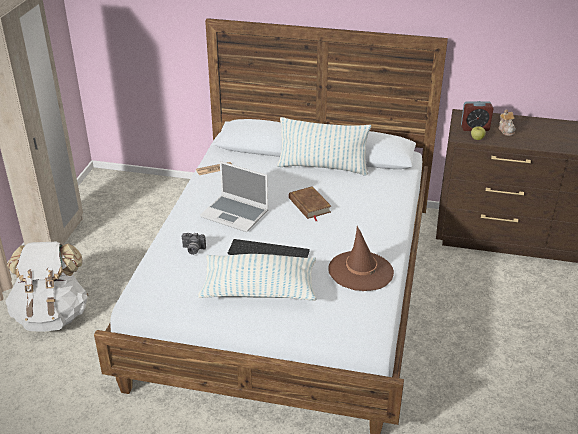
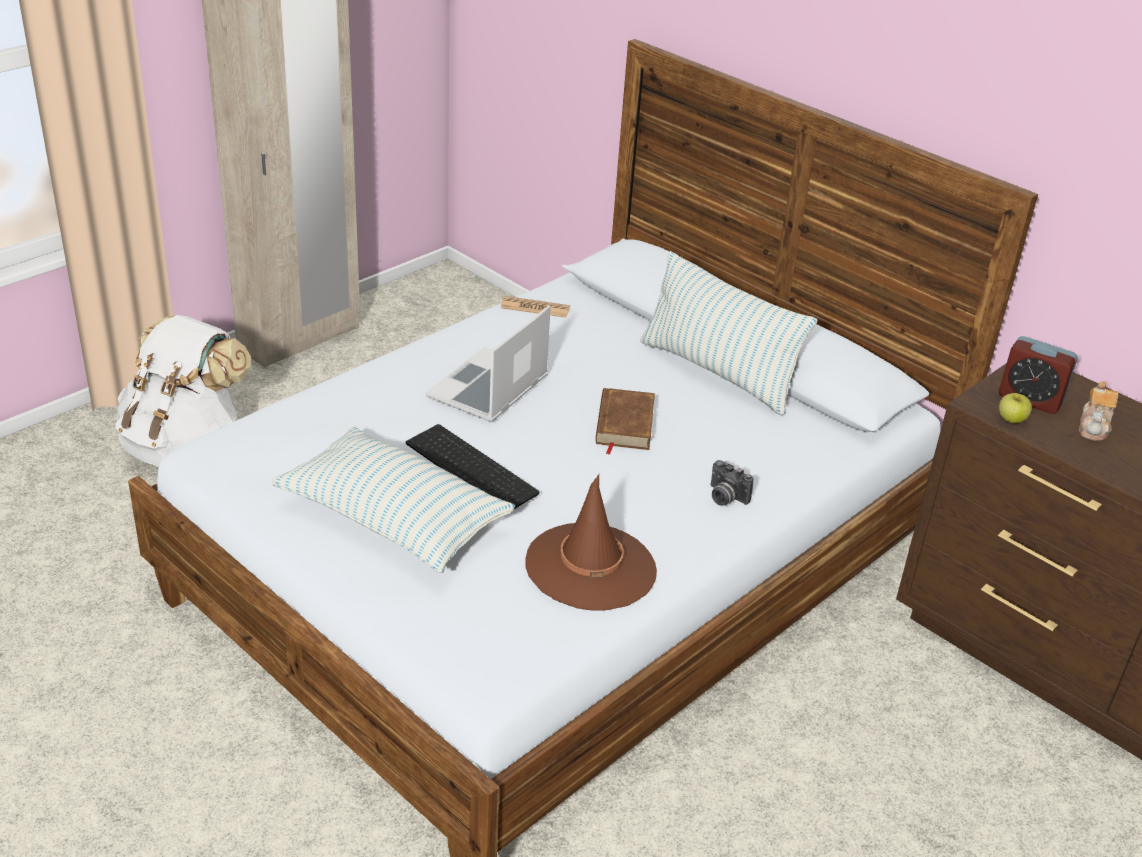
camera: 30 degrees right, 0 degrees up
camera [182,233,206,255] -> camera moved to [711,460,754,506]
laptop [200,161,268,232] -> laptop turned 60 degrees clockwise [426,305,551,422]

